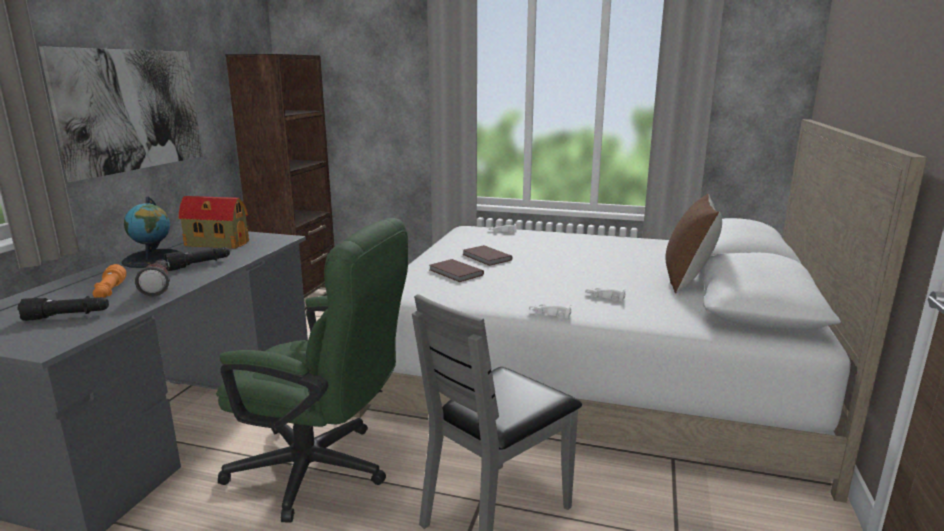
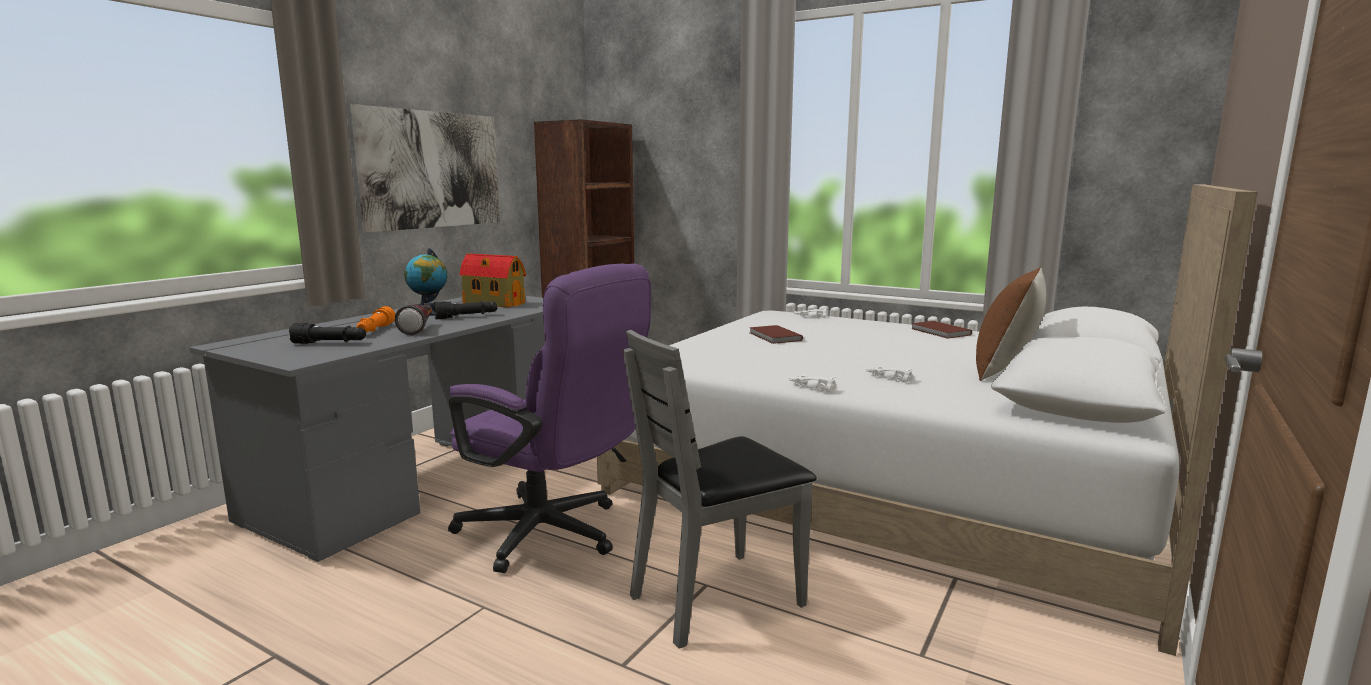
camera: 15 degrees right, 5 degrees down
green office chair [216,218,408,522] -> purple office chair [448,264,651,573]
brown book [430,259,484,282] -> brown book moved to [911,321,972,339]

